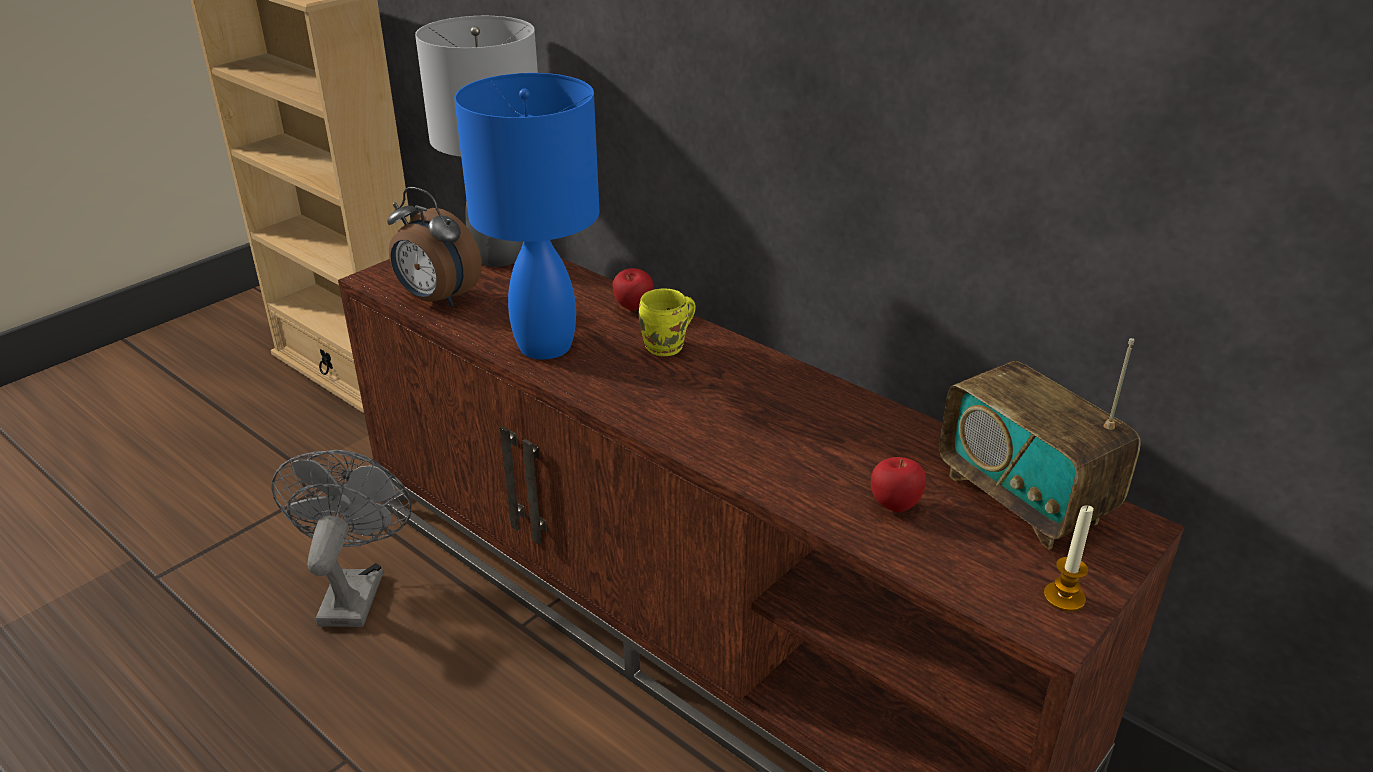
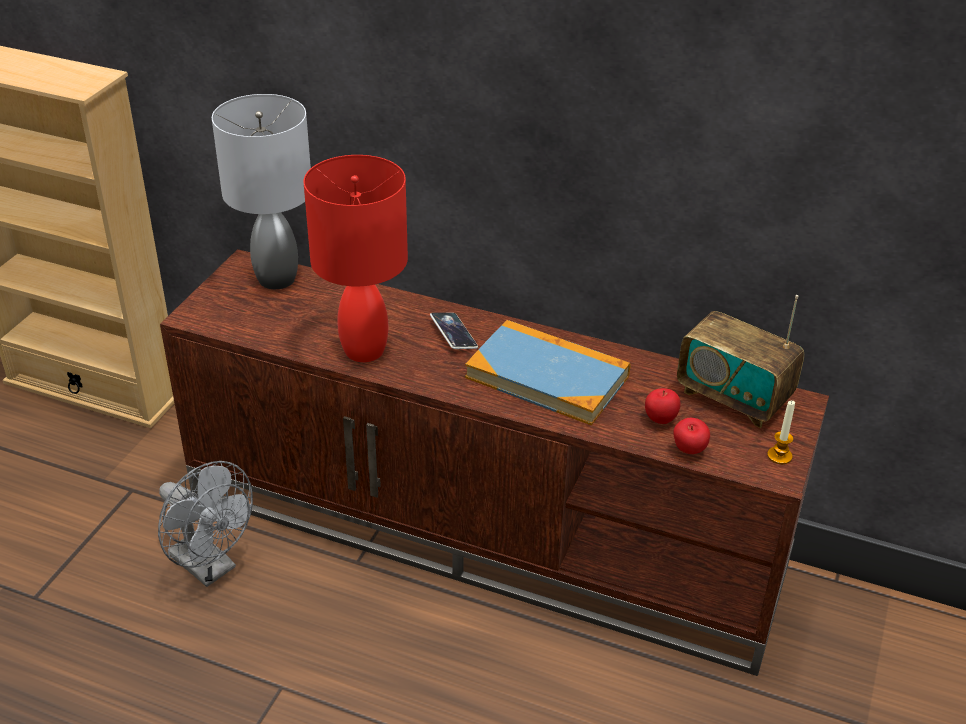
camera: 20 degrees left, 5 degrees up
grey fan [271,450,412,627] -> grey fan turned 150 degrees clockwise [158,461,253,587]
alarm clock [387,187,482,307] -> none
blue table lamp [454,73,599,360] -> red table lamp [304,155,408,362]
apple [613,268,654,311] -> apple moved to [673,418,710,454]
yellow mug [639,288,696,356] -> phone [430,313,478,349]
none -> book [465,320,630,426]

